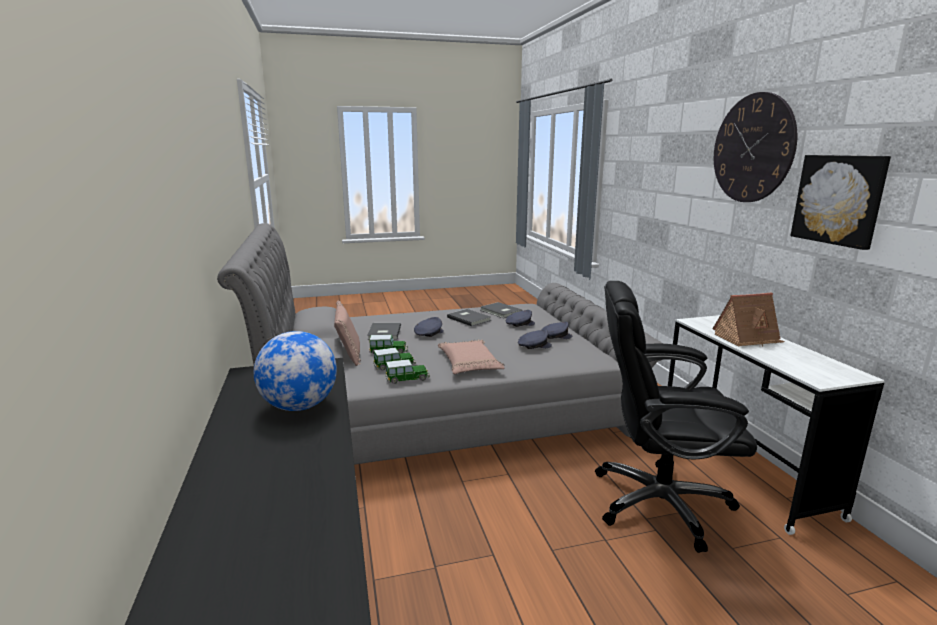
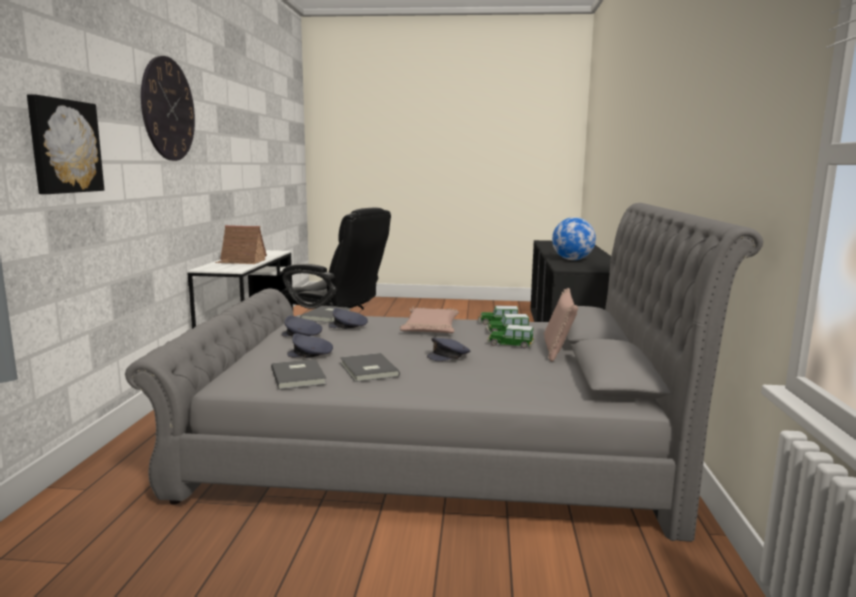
camera: 160 degrees left, 5 degrees down
grey book [367,323,401,340] -> grey book moved to [300,305,351,323]
picture [791,155,891,250] -> picture moved to [27,94,104,194]

